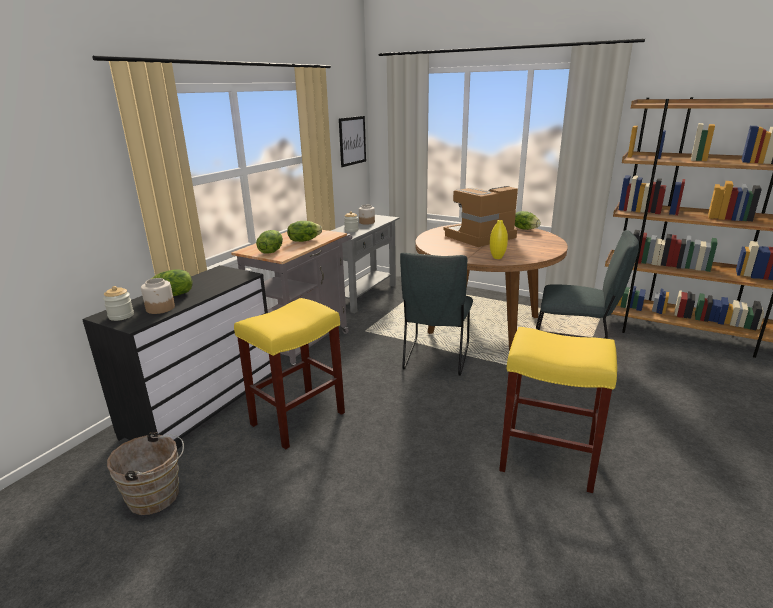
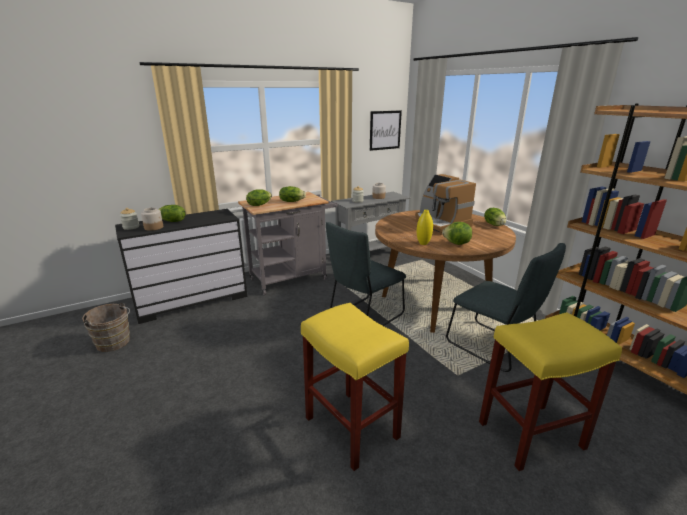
camera: 30 degrees right, 0 degrees up
yellow stool [234,298,345,450] -> yellow stool moved to [479,312,622,471]
coffee machine [443,186,518,247] -> coffee machine turned 120 degrees counterclockwise [415,174,476,235]
none -> lettuce [442,222,472,245]

